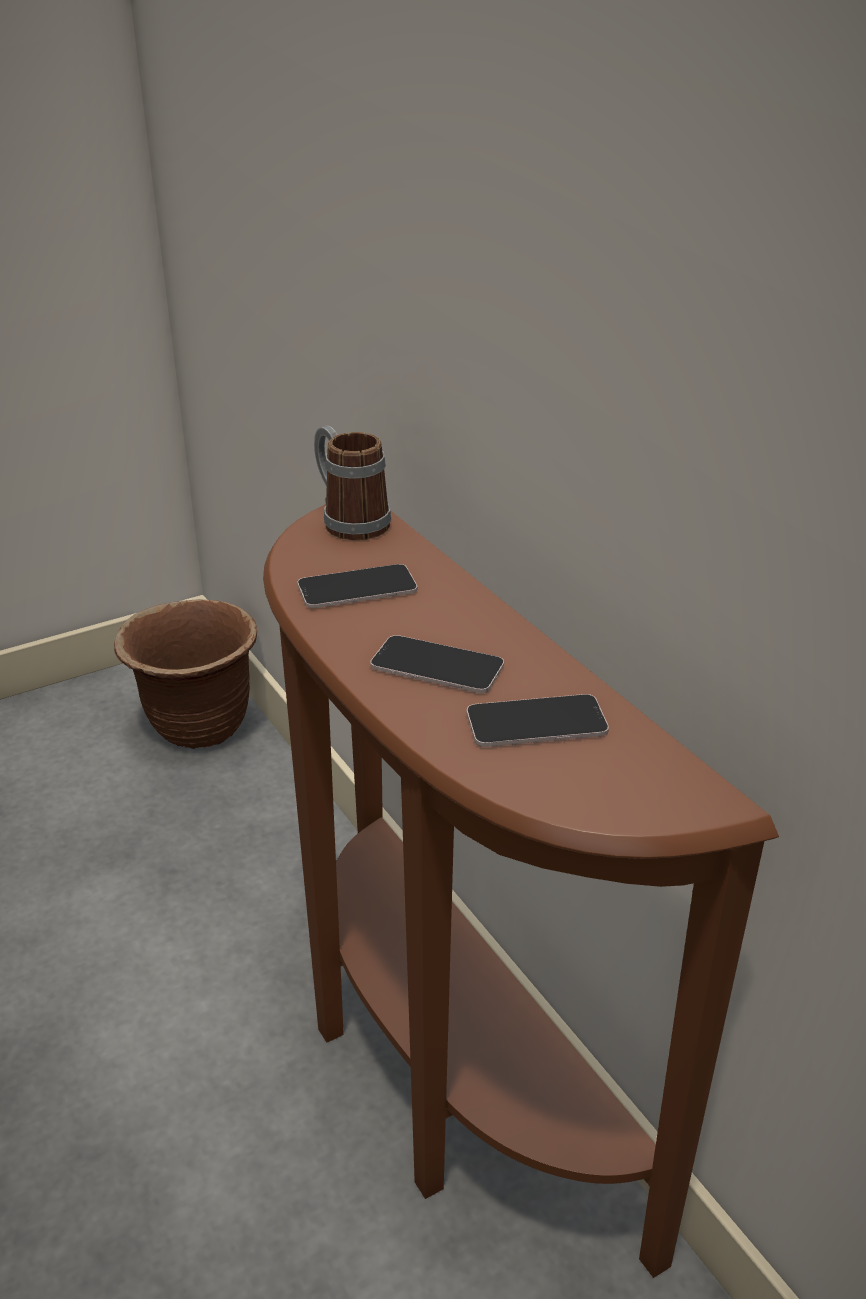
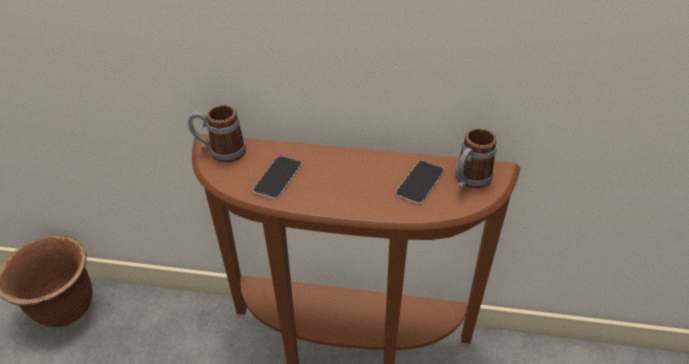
camera: 50 degrees left, 10 degrees up
phone [370,635,504,693] -> none
none -> mug [455,128,497,189]

